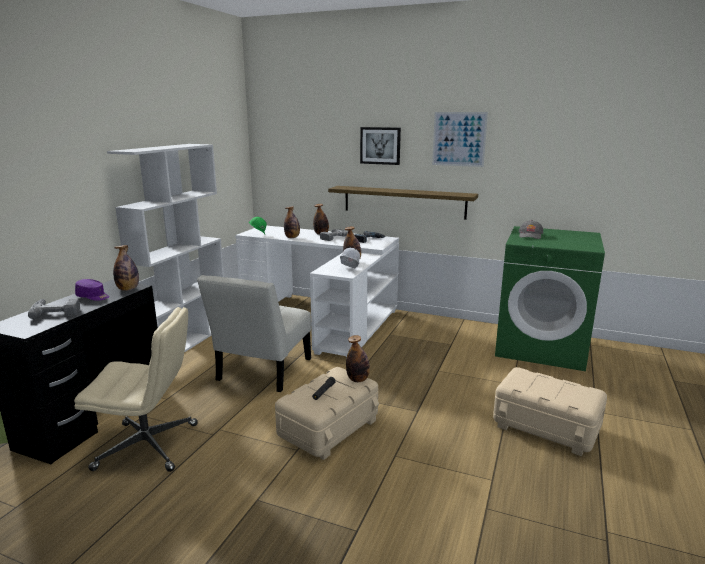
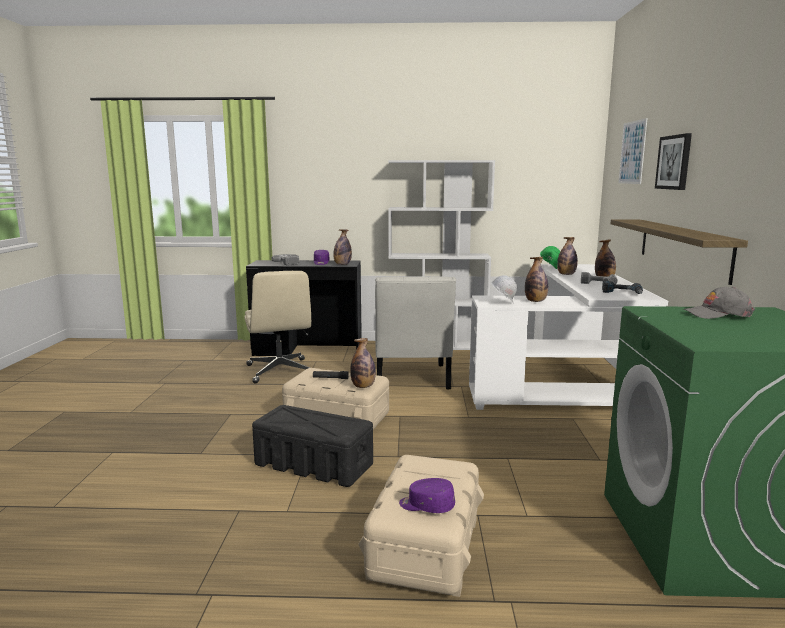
camera: 70 degrees right, 5 degrees down
white chair [197,275,311,392] -> white chair turned 90 degrees counterclockwise [375,276,456,390]
picture [432,112,488,167] -> picture moved to [618,118,647,184]
none -> black storage box [252,405,373,487]
none -> purple cap [399,478,455,513]

